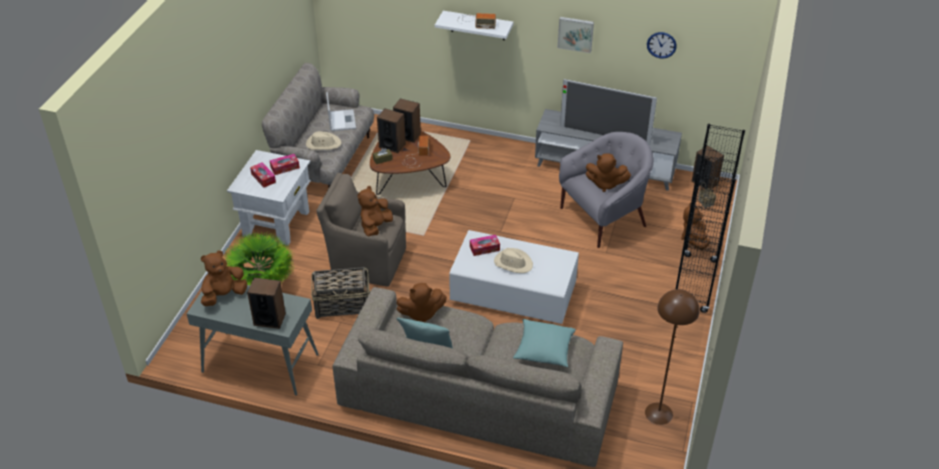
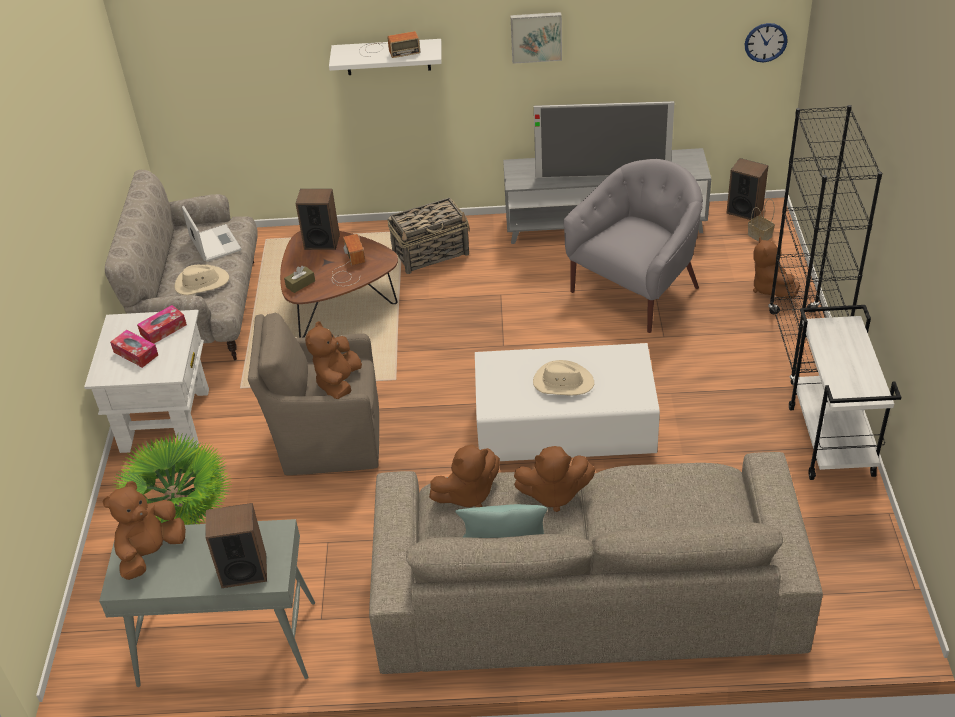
camera: 15 degrees left, 0 degrees up
basket [311,267,370,319] -> basket moved to [387,198,469,274]
speaker [377,108,406,153] -> none
tissue box [470,235,500,256] -> none
turquoise pillow [513,319,576,367] -> none
brown plush toy [586,153,631,192] -> brown plush toy moved to [514,446,595,512]
brown floor lamp [645,289,700,425] -> none
wall clock [647,32,677,58] -> wall clock moved to [745,23,788,62]
none -> white cart [789,305,901,480]

